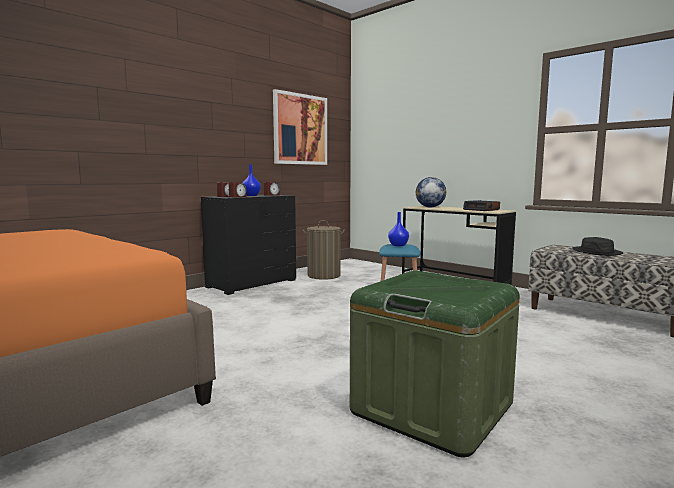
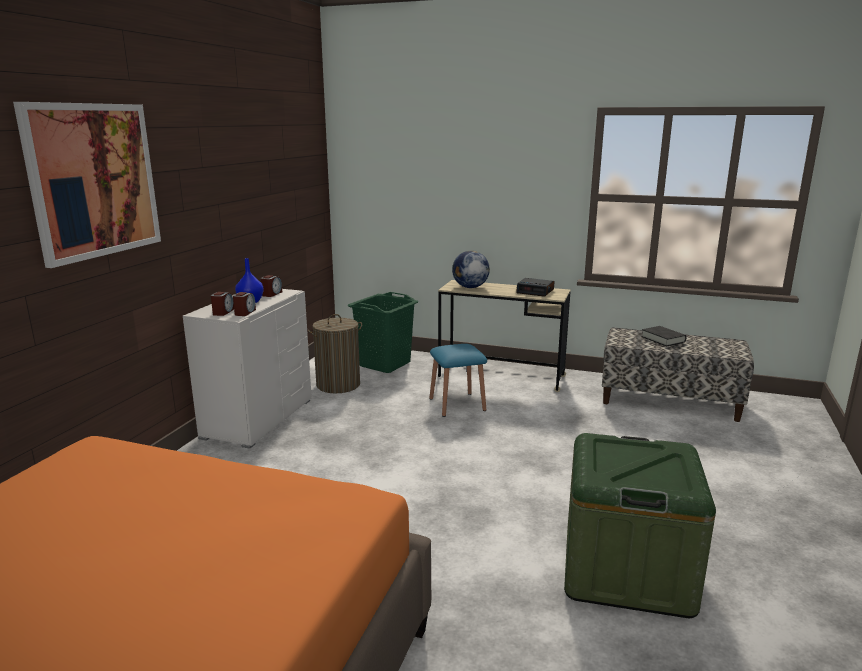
camera: 25 degrees left, 10 degrees up
black dresser [201,195,296,295] -> white dresser [183,289,312,449]
picture [273,89,327,165] -> picture moved to [13,102,161,268]
blue vase [388,212,409,246] -> none
black hat [572,237,623,256] -> black book [641,326,687,347]
none -> green laundry basket [348,292,419,373]

